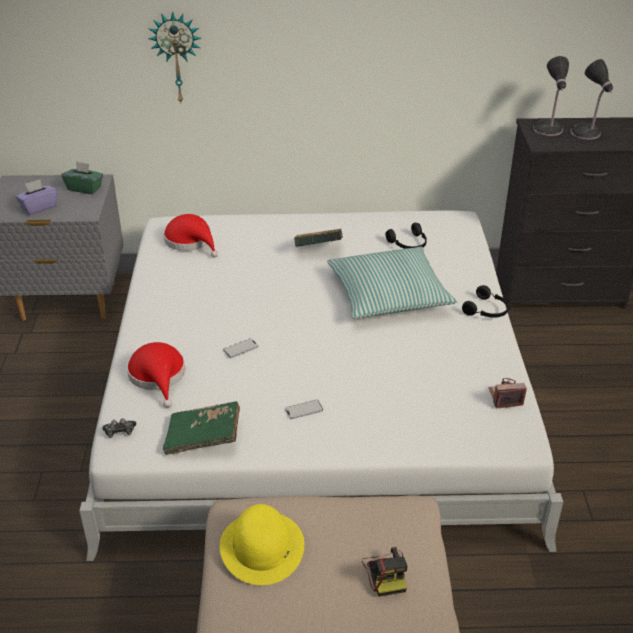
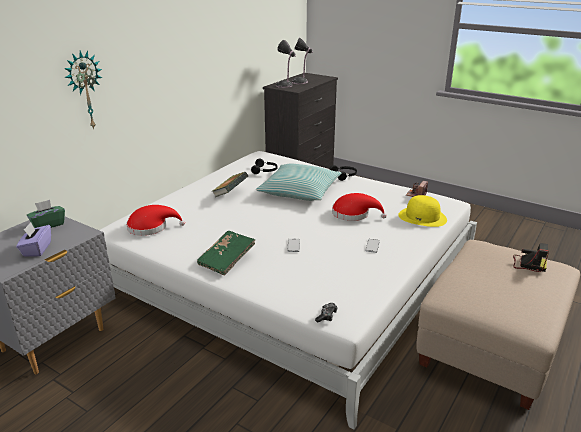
camera: 55 degrees left, 10 degrees down
red hat [127,342,185,408] -> red hat moved to [332,193,387,221]
green book [163,401,240,455] -> green book moved to [197,231,255,275]
yellow hat [220,504,304,585] -> yellow hat moved to [398,195,447,227]

